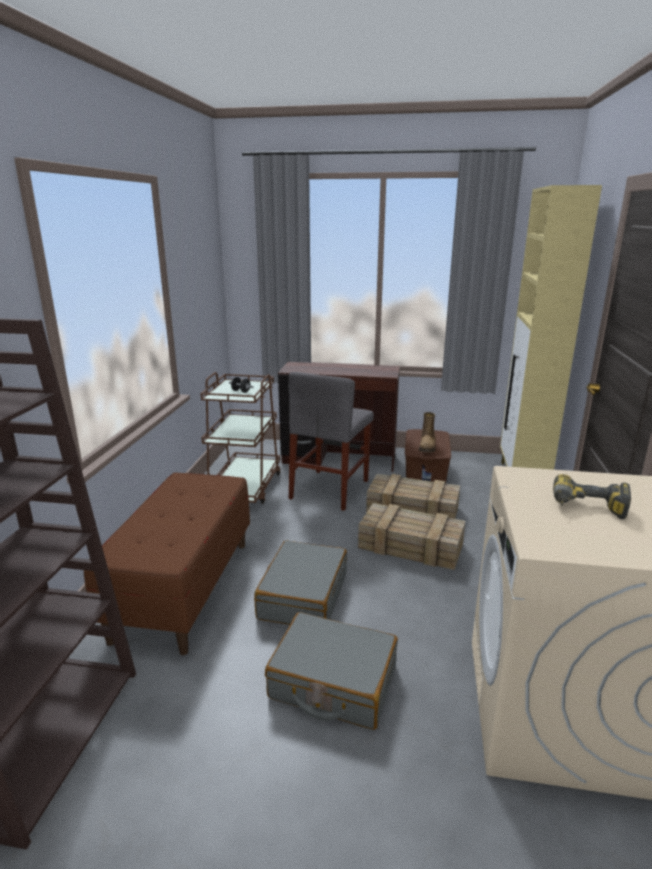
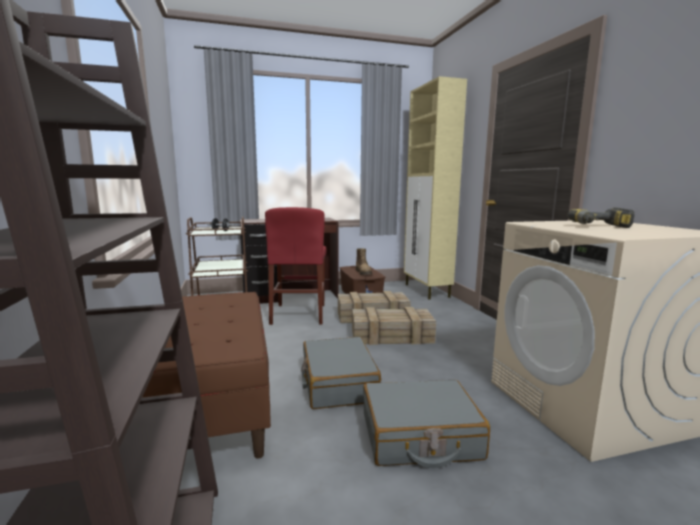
camera: 25 degrees left, 10 degrees down
grey chair [289,372,374,511] -> red chair [265,207,327,325]

